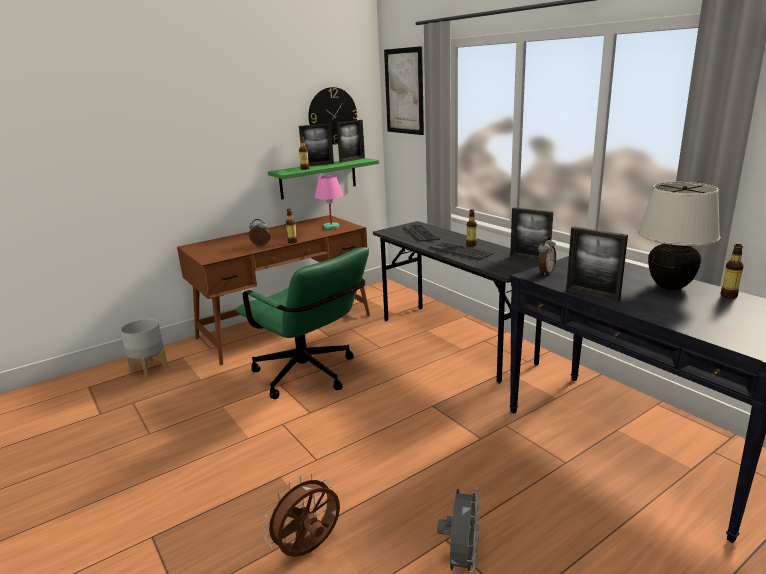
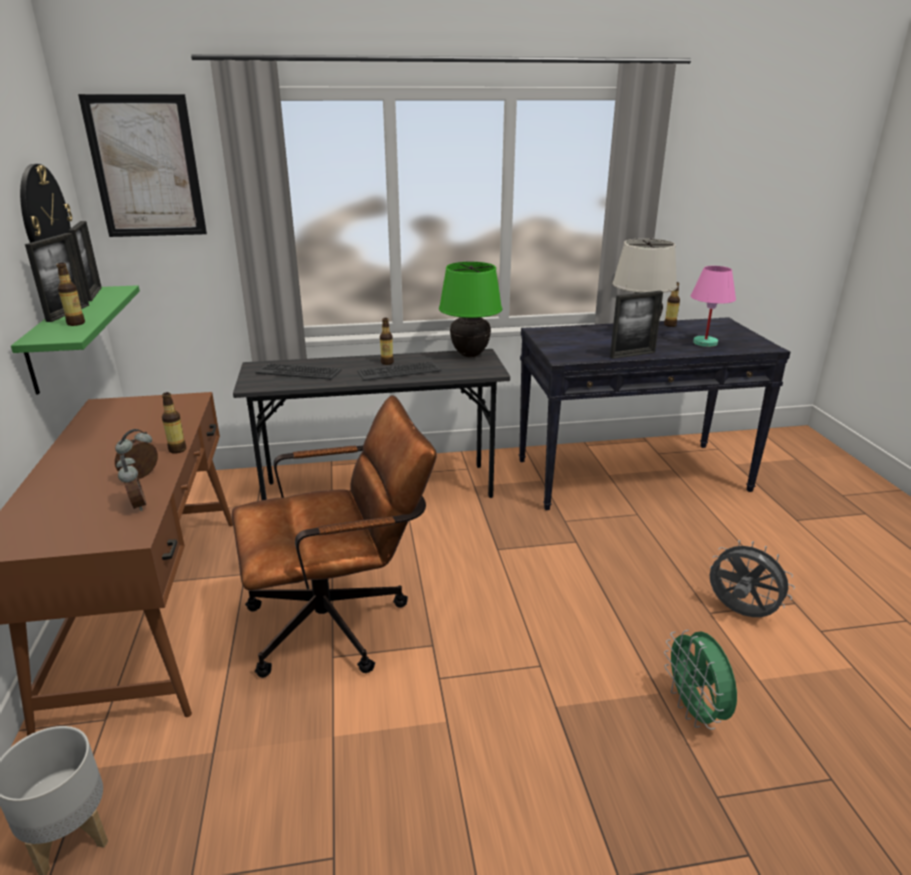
camera: 65 degrees left, 5 degrees up
green office chair [236,247,369,399] -> brown office chair [232,395,437,678]
brown fan [263,474,340,557] -> green fan [664,630,737,730]
pink table lamp [314,175,343,229] -> pink table lamp moved to [691,266,736,347]
picture frame [510,207,553,261] -> green table lamp [439,262,502,357]
alarm clock [538,236,556,276] -> alarm clock moved to [116,454,146,511]

